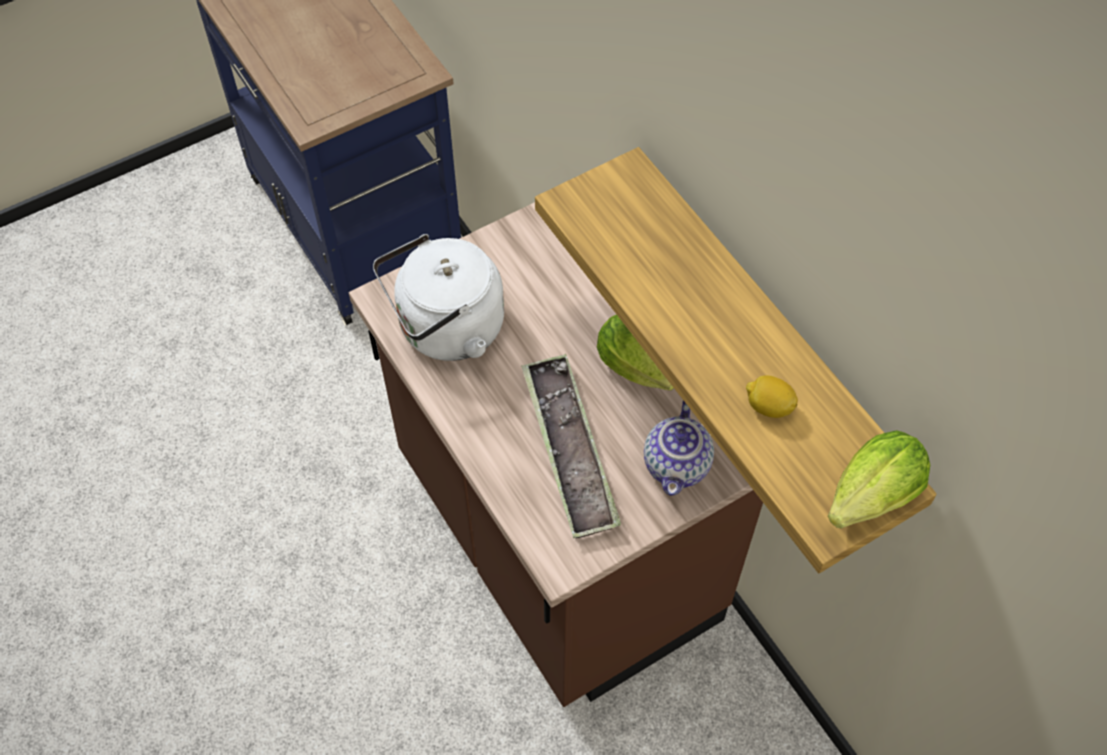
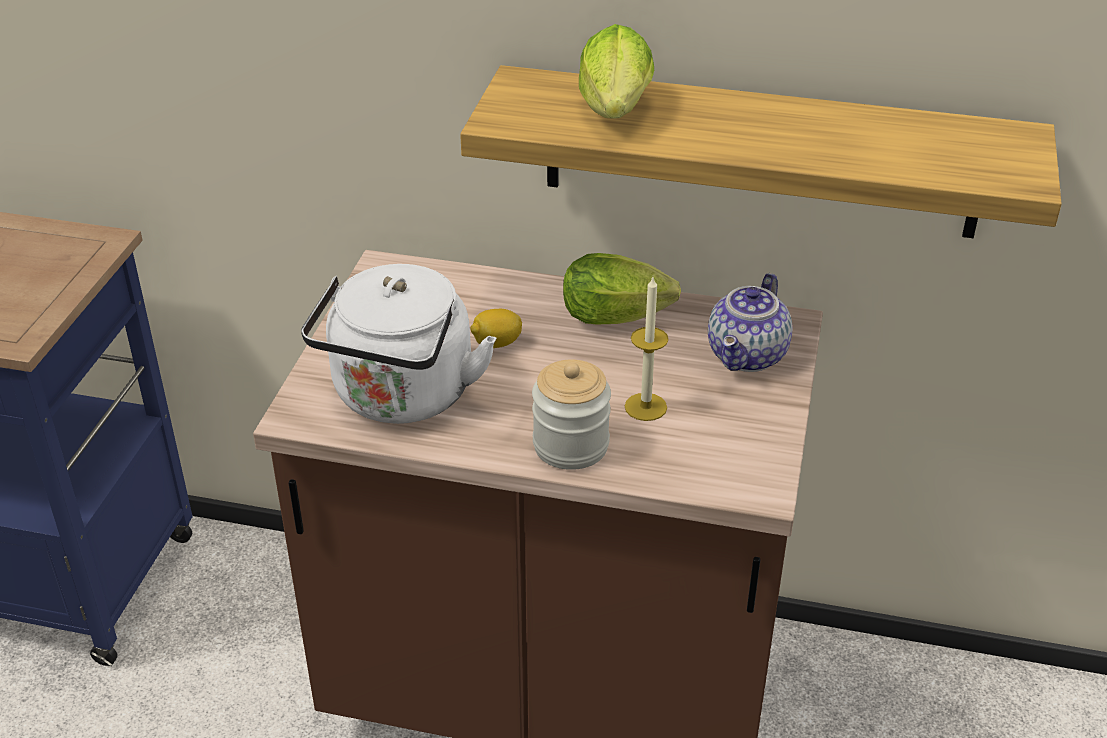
camera: 45 degrees left, 20 degrees down
tray [521,354,621,538] -> candle [625,277,669,421]
teapot [644,400,714,496] -> teapot turned 60 degrees clockwise [708,273,792,372]
lemon [746,376,798,418] -> lemon moved to [470,309,522,348]
lettuce [828,430,930,529] -> lettuce moved to [579,24,654,119]
none -> jar [532,360,611,470]

